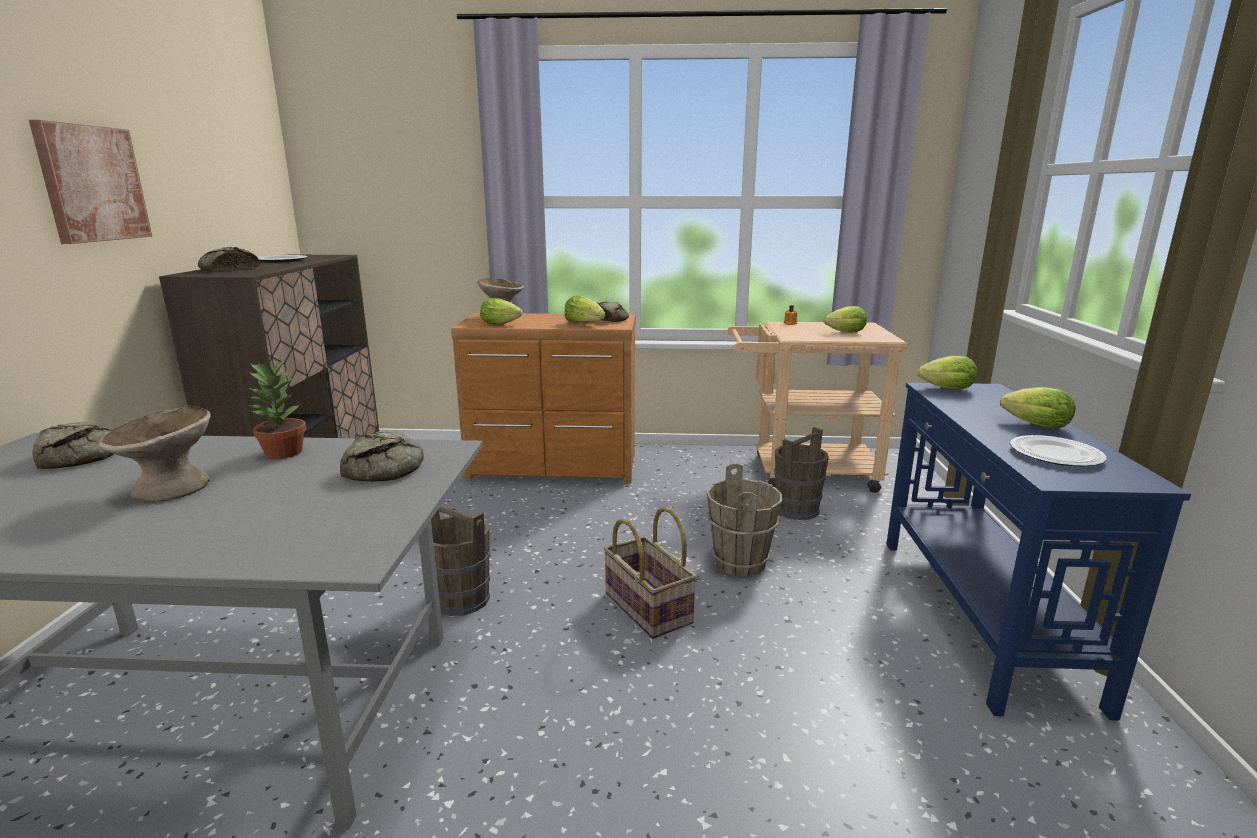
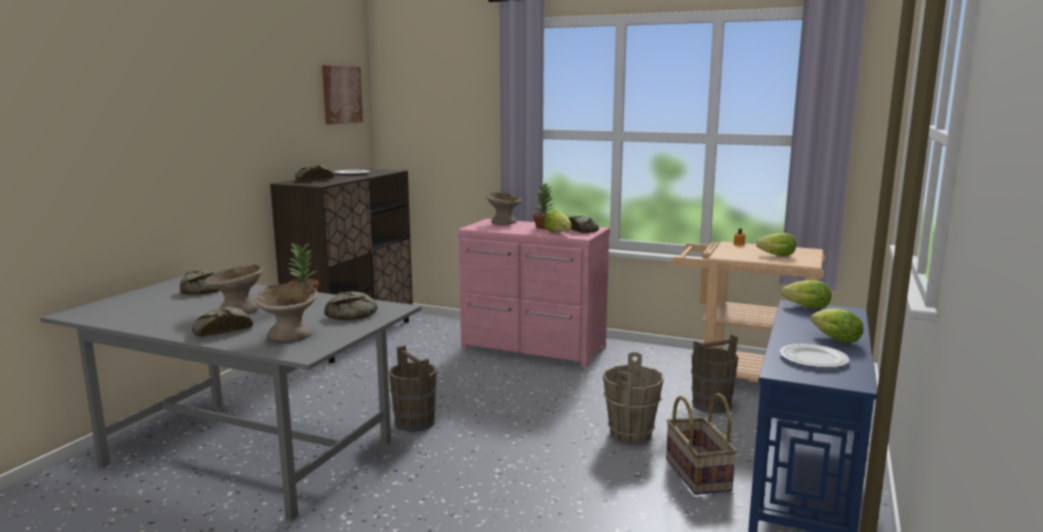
camera: 20 degrees right, 5 degrees down
picture [29,120,152,244] -> picture moved to [322,65,363,125]
brown dresser [451,313,636,484] -> pink dresser [458,219,610,367]
lettuce [480,298,522,325] -> none
basket [604,507,697,639] -> basket moved to [666,393,737,495]
none -> bread [192,306,253,337]
none -> beige bowl [255,283,318,342]
none -> potted plant [533,182,555,229]

